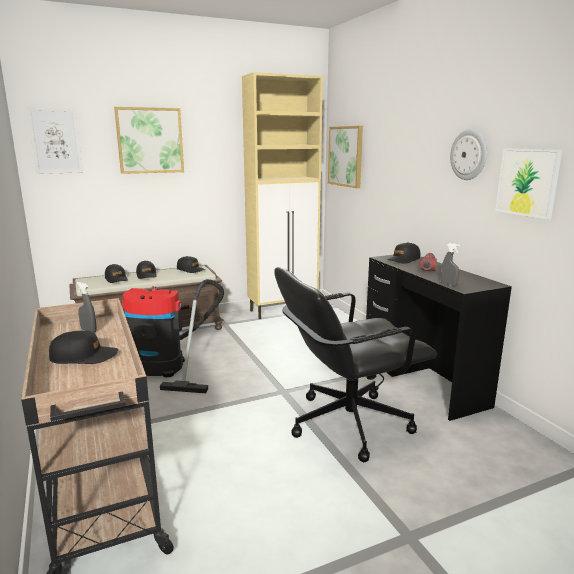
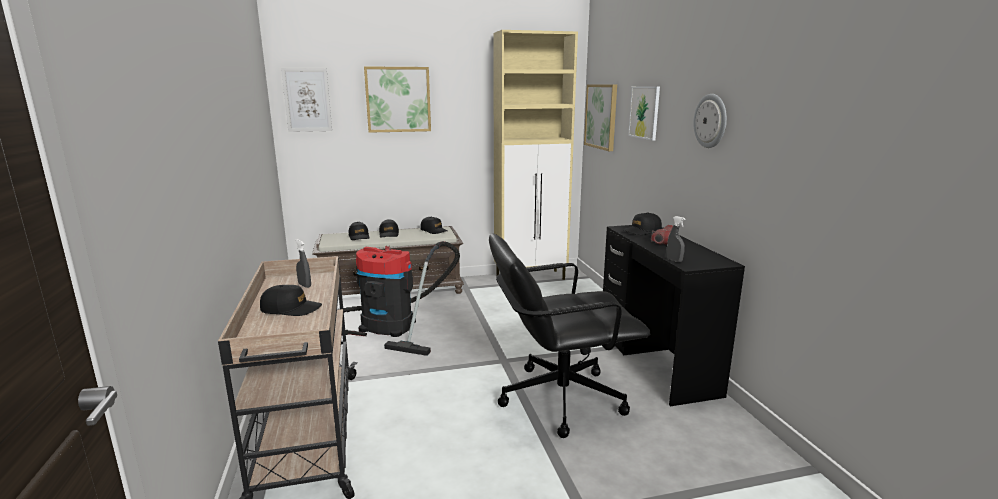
camera: 10 degrees right, 0 degrees up
picture [495,148,562,220] -> picture moved to [628,86,660,140]

